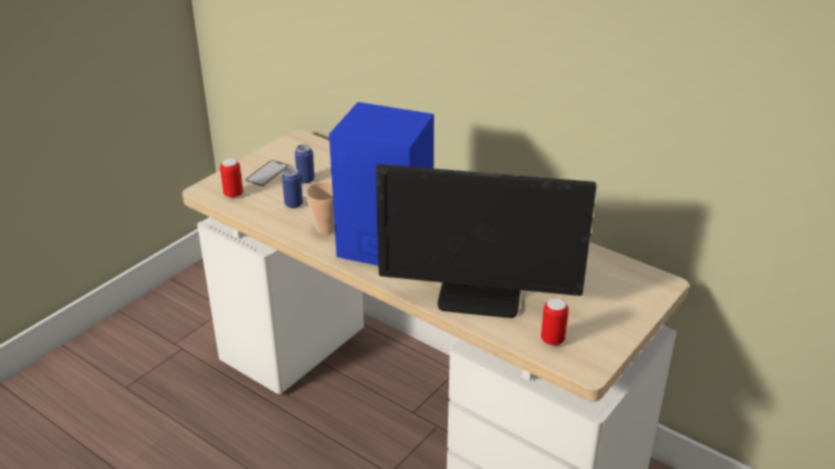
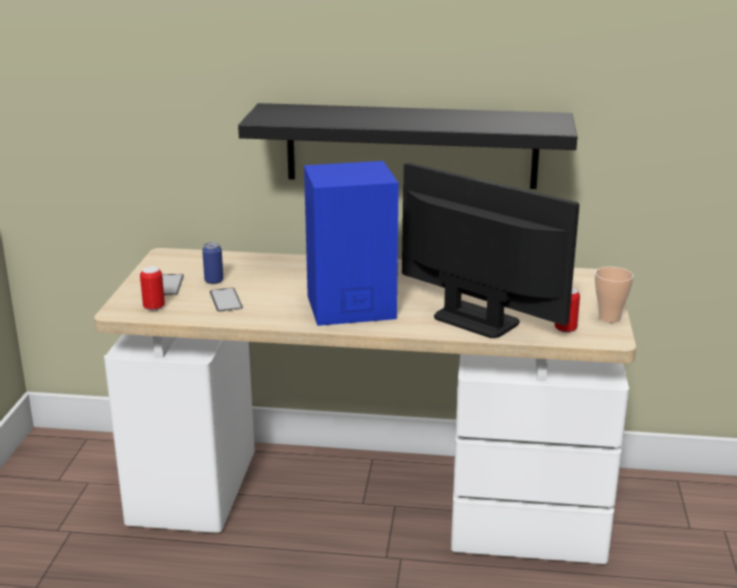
camera: 30 degrees left, 10 degrees down
can [282,168,303,208] -> phone [210,288,243,312]
cup [306,182,335,235] -> cup moved to [595,267,634,323]
monitor [376,164,596,318] -> monitor turned 120 degrees counterclockwise [402,163,580,338]
none -> black shelf [238,103,578,189]

